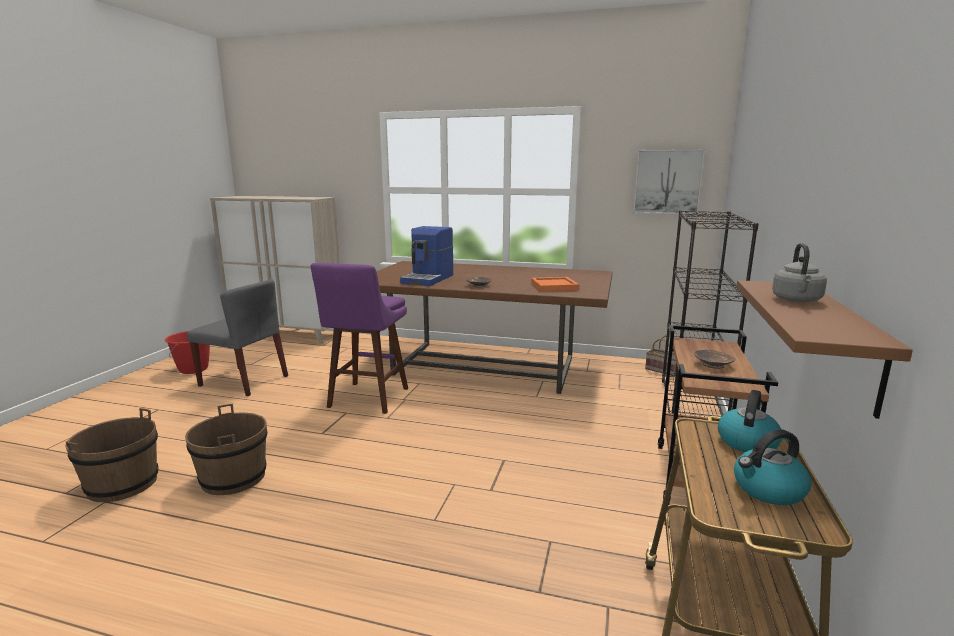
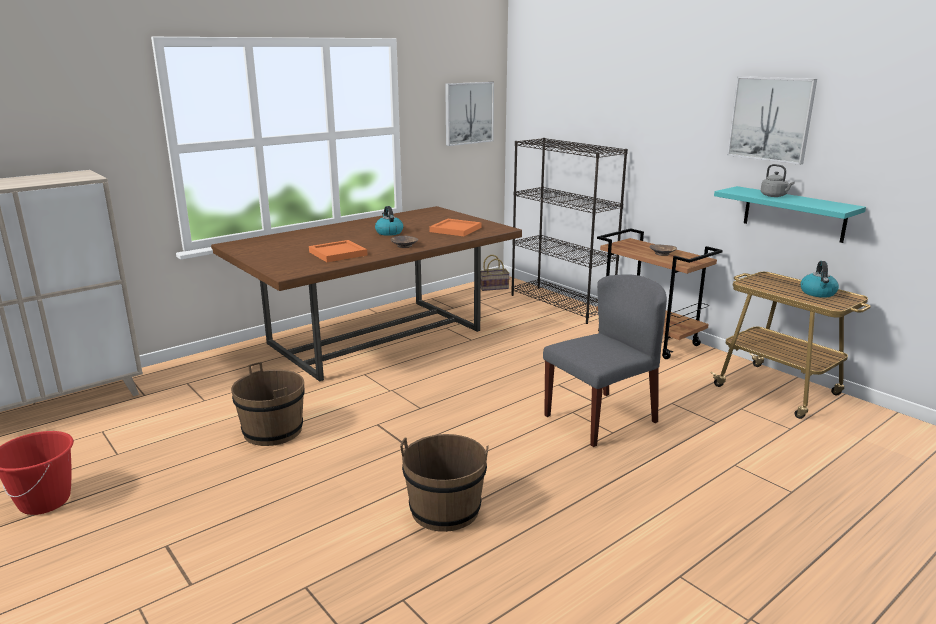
camera: 55 degrees left, 5 degrees up
brown bucket [65,408,158,502] -> brown bucket moved to [231,362,305,446]
grey chair [187,279,288,396] -> grey chair moved to [543,274,667,447]
purple stool [311,263,408,414] -> none
coffee machine [400,226,453,286] -> orange tray [309,240,367,262]
kettle [718,390,782,452] -> kettle moved to [375,206,403,236]
brown shelf [736,280,913,419] -> turquoise shelf [714,186,866,243]
none -> picture [727,76,817,165]

